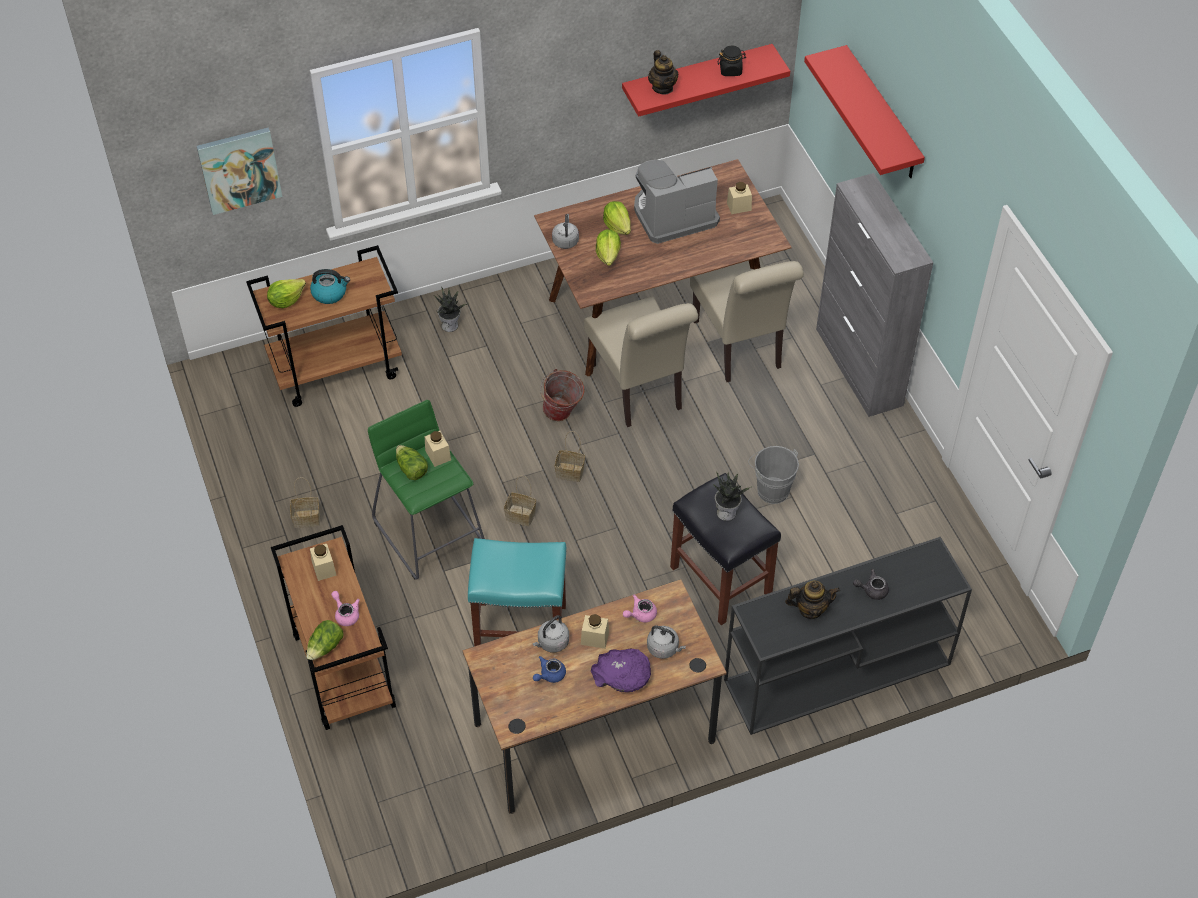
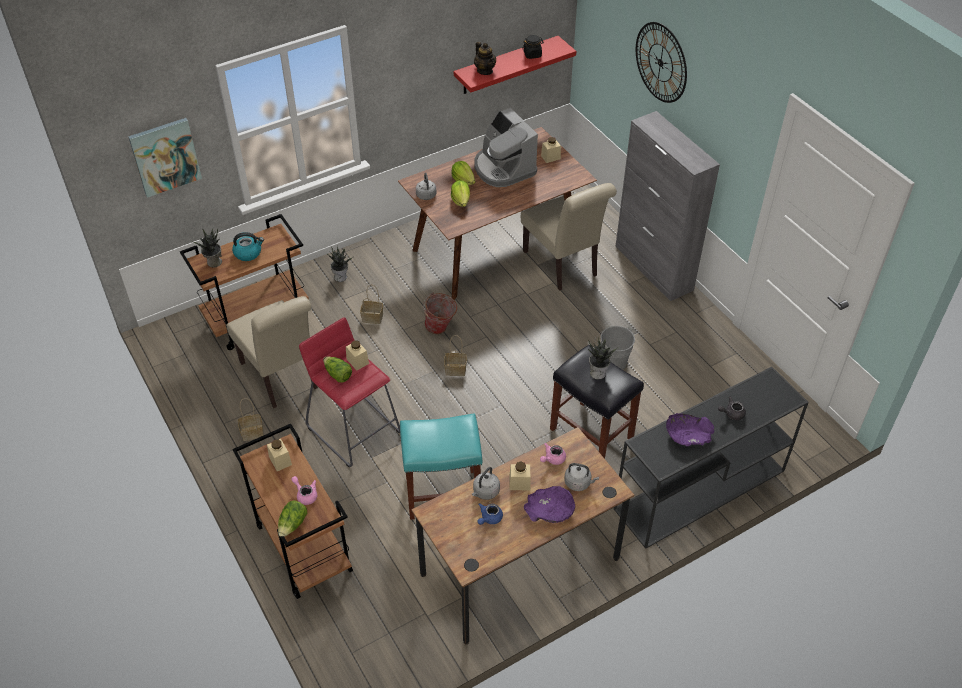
camera: 10 degrees left, 5 degrees down
lettuce [267,279,306,308] -> potted plant [193,228,222,268]
green stool [368,400,485,580] -> red stool [299,317,400,467]
basket [504,476,536,526] -> basket moved to [360,284,383,324]
beige chair [584,297,698,427] -> beige chair moved to [226,296,318,408]
coffee machine [634,160,720,244] -> coffee machine turned 90 degrees counterclockwise [474,108,538,187]
teapot [785,581,840,619] -> purple bowl [666,413,714,446]
red shelf [804,45,925,178] -> wall clock [636,22,687,103]

